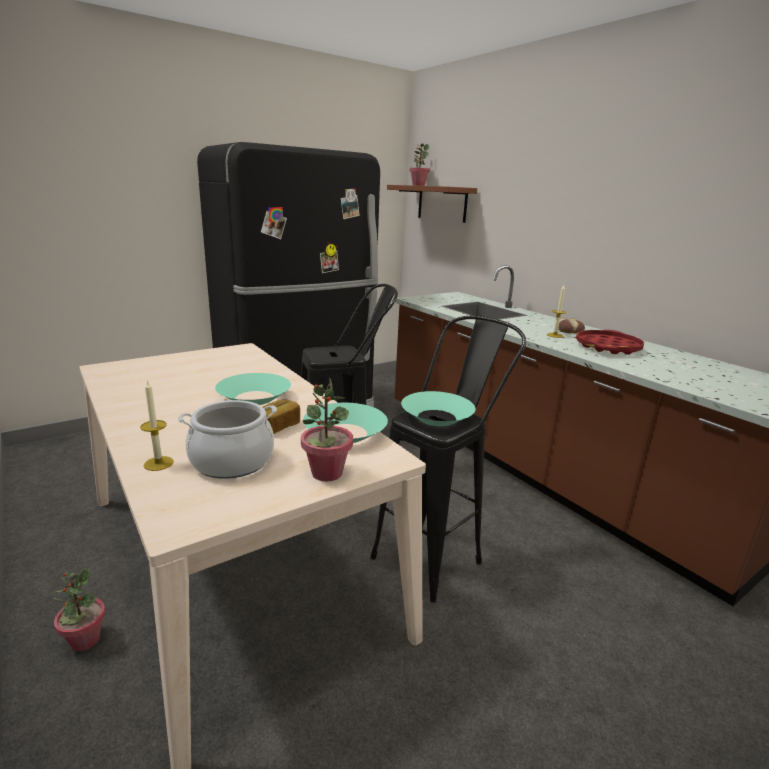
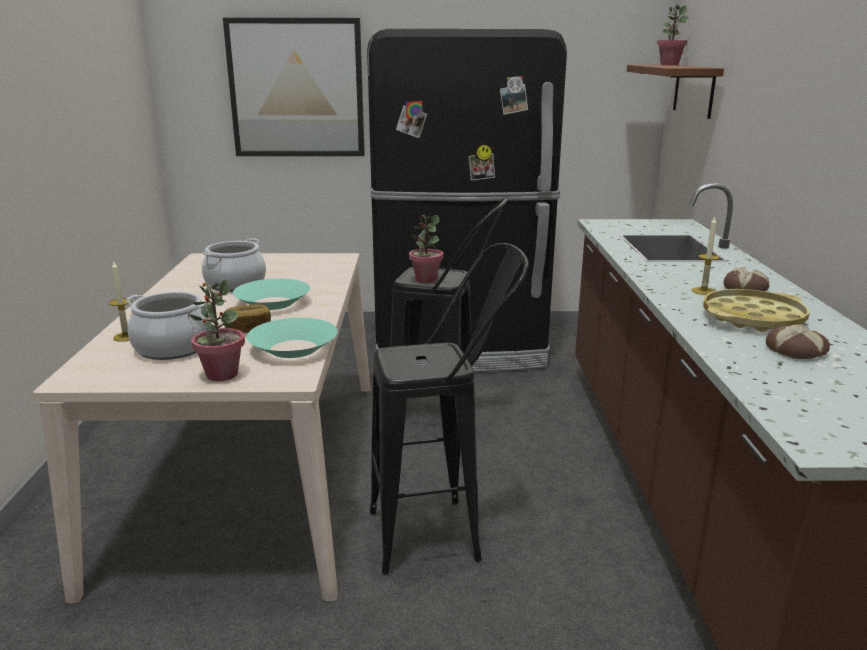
camera: 35 degrees right, 0 degrees up
potted plant [54,568,105,651] -> potted plant moved to [409,214,444,283]
turquoise bowl [401,391,476,426] -> none
red tray [576,330,644,355] -> yellow tray [703,289,810,332]
none -> cooking pot [202,238,266,292]
none -> picture [223,18,365,156]
none -> bread [766,324,830,359]

